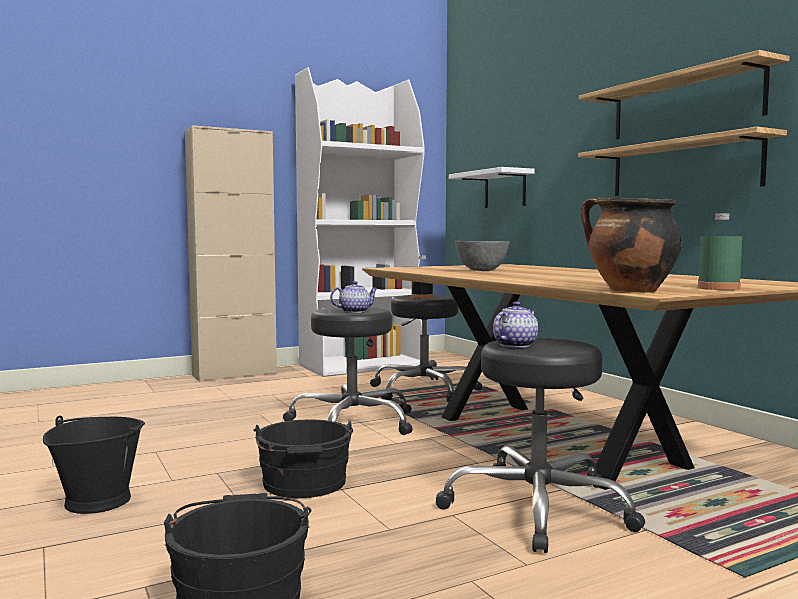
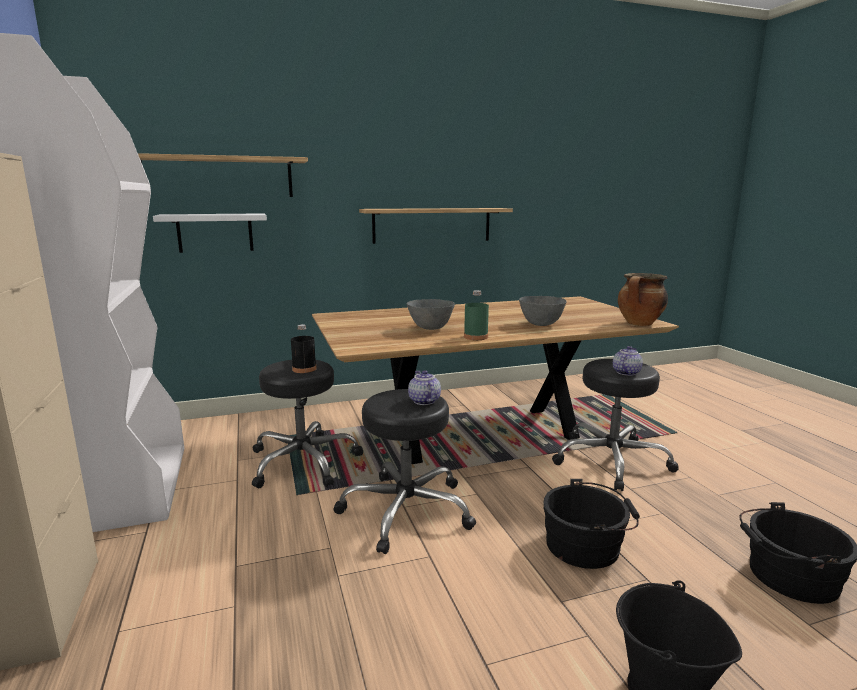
camera: 80 degrees left, 10 degrees up
teapot [493,301,538,348] -> teapot turned 75 degrees clockwise [613,346,643,376]
shelf [579,50,790,139] -> shelf moved to [138,153,308,197]
green bottle [698,213,742,290] -> green bottle moved to [464,290,489,340]
none -> grey bowl [519,296,567,326]

